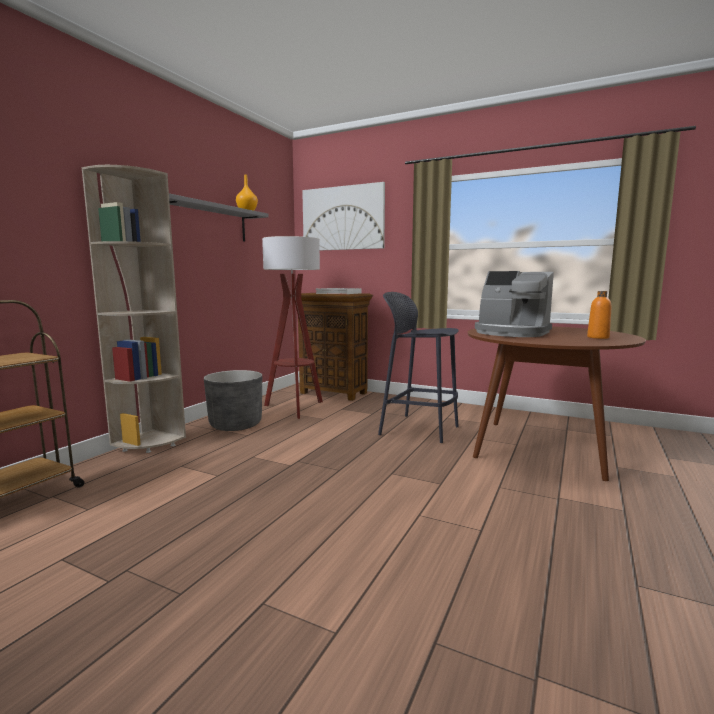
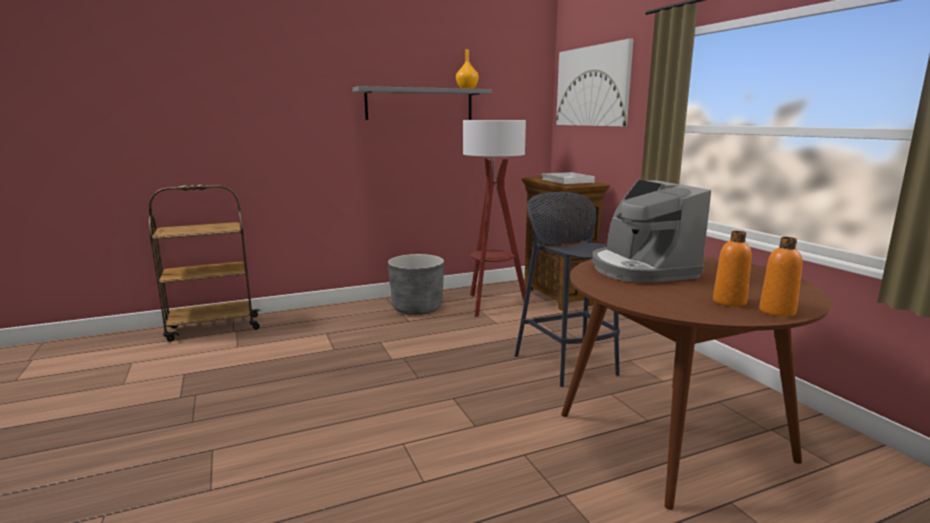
camera: 40 degrees right, 5 degrees up
beige bookcase [82,165,186,453] -> none
none -> orange bottle [759,237,803,317]

